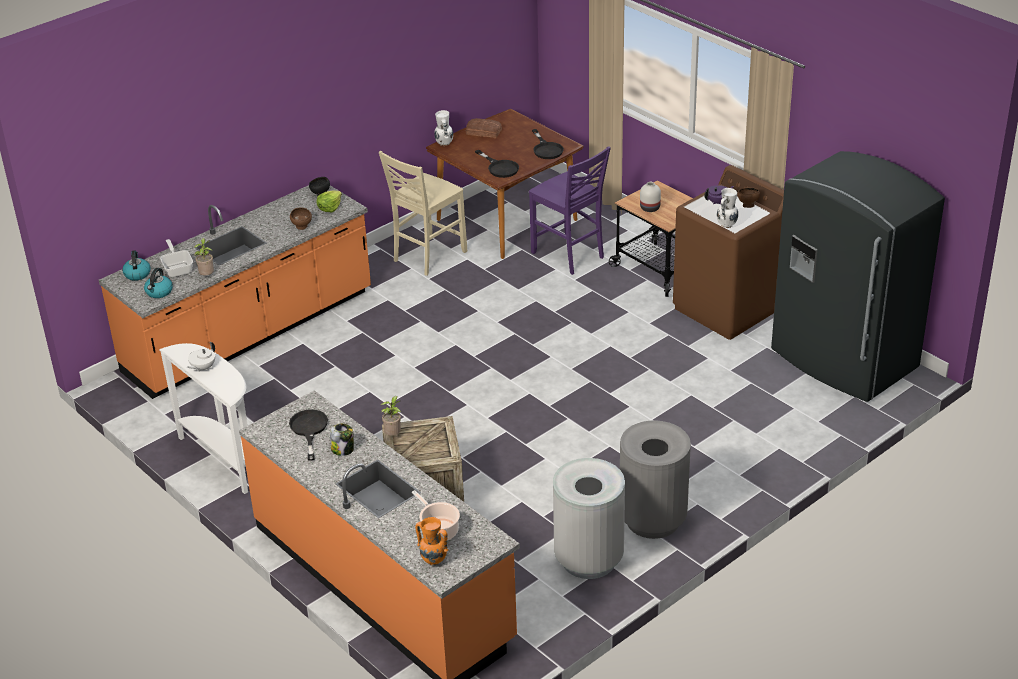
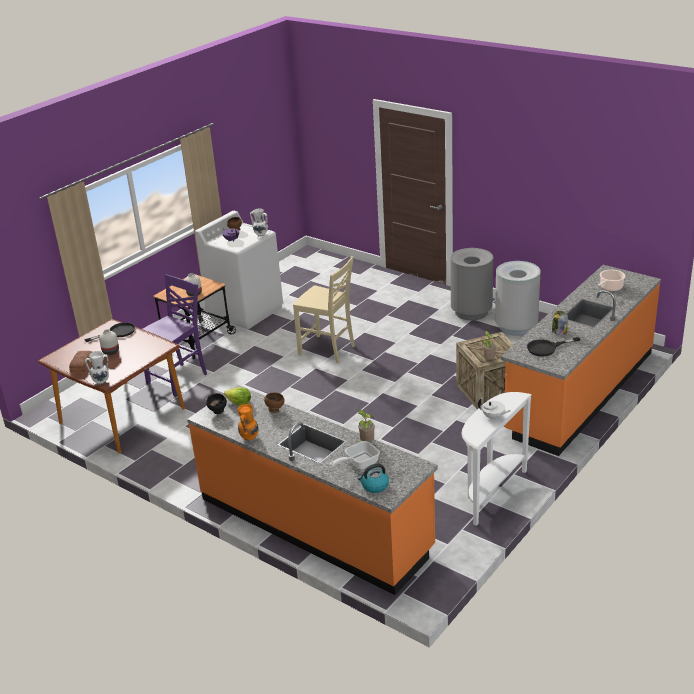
camera: 100 degrees left, 5 degrees down
kettle [144,268,173,298] -> none
beige chair [379,151,467,276] -> beige chair moved to [293,256,355,363]
orange vase [415,517,448,565] -> orange vase moved to [238,404,258,441]
black frying pan [475,150,519,178] -> none
brown washing machine [673,165,784,340] -> white washing machine [195,211,283,329]
grey fridge [771,151,945,402] -> none
none -> white vase [99,329,119,355]

